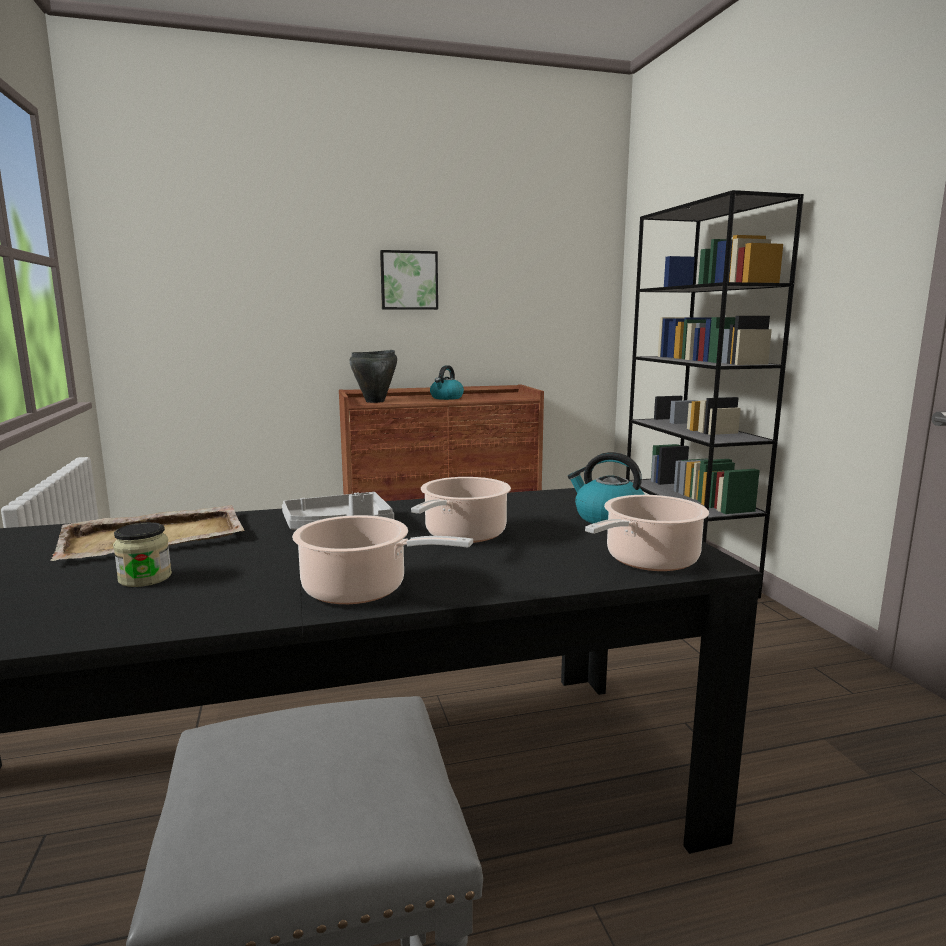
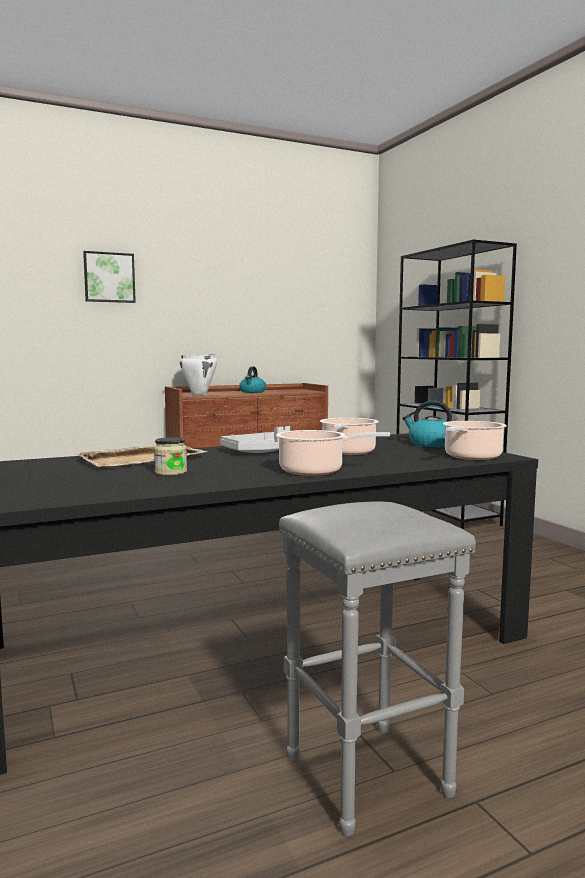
camera: 10 degrees left, 5 degrees down
black cooking pot [349,350,397,403] -> white cooking pot [180,354,217,395]
picture [380,250,438,310] -> picture moved to [83,251,136,303]

